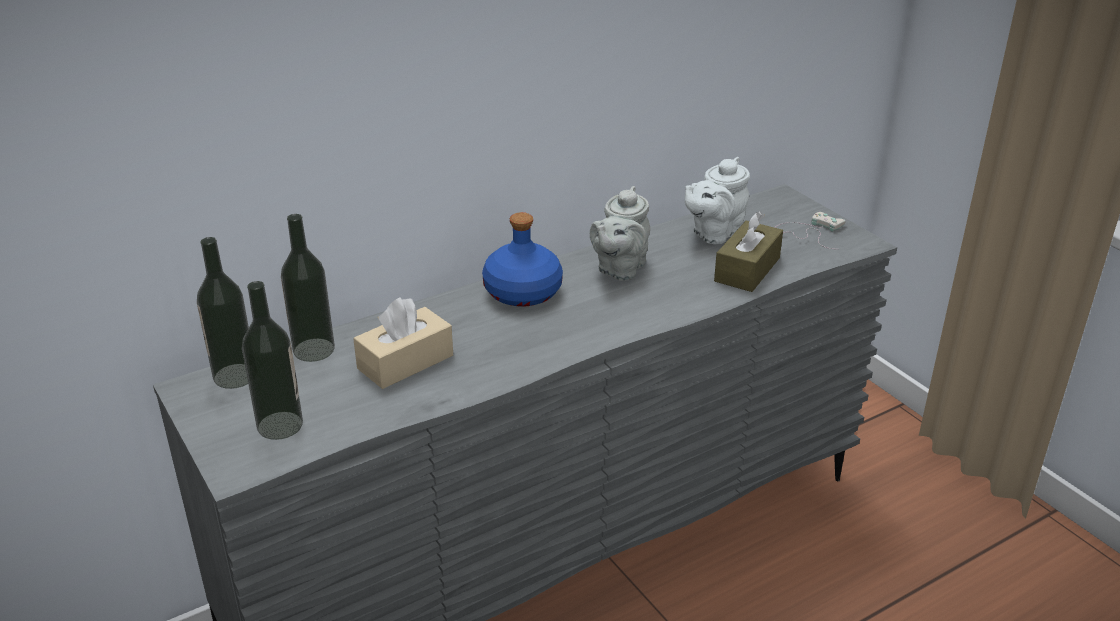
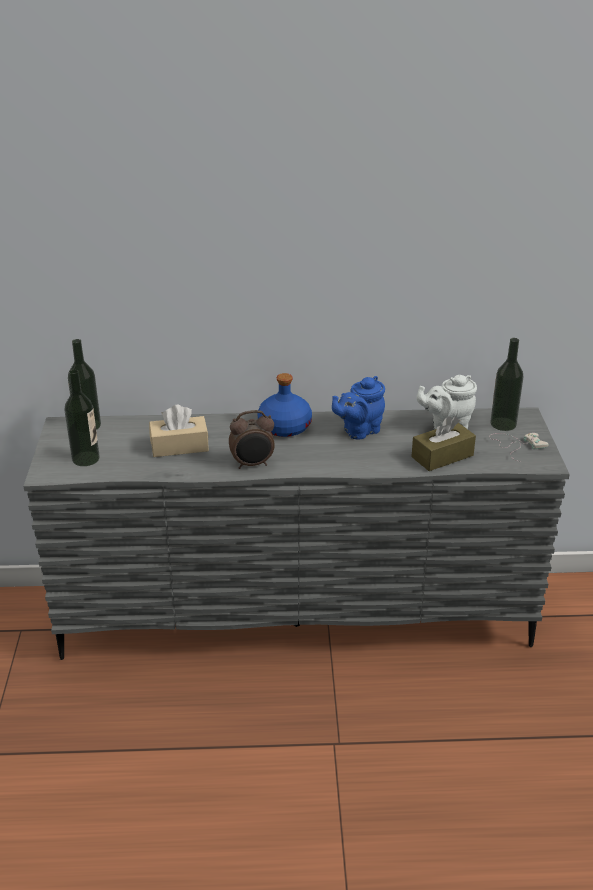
camera: 30 degrees right, 0 degrees up
bottle [281,214,335,362] -> bottle moved to [490,338,523,431]
grey teapot [590,186,650,281] -> blue teapot [332,376,385,440]
none -> alarm clock [229,410,275,469]

